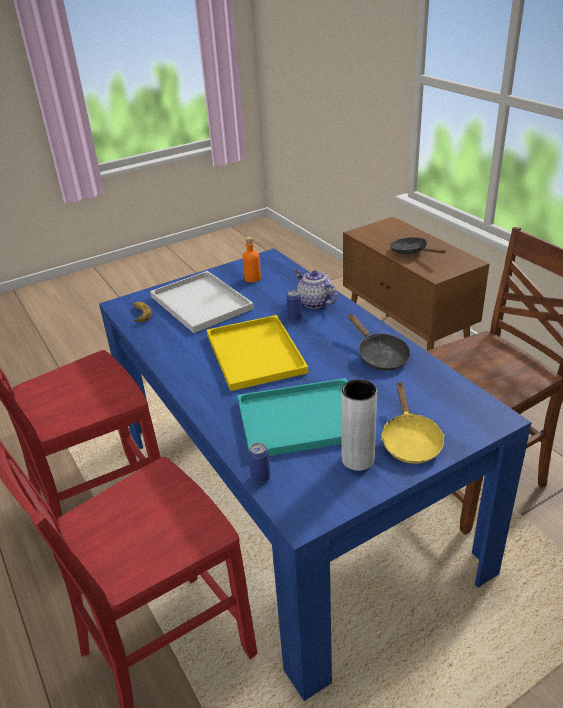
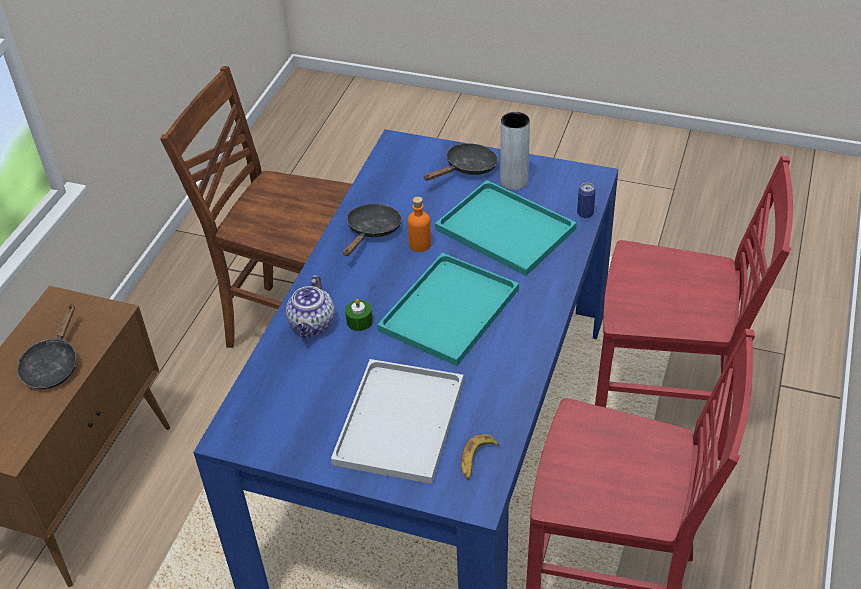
camera: 130 degrees left, 10 degrees up
yellow tray [207,315,308,391] -> turquoise tray [377,253,519,366]
orange bottle [242,237,261,282] -> orange bottle moved to [407,197,431,252]
can [287,290,302,321] -> green candle [345,299,373,331]
yellow frying pan [381,383,444,464] -> black frying pan [424,143,498,181]

